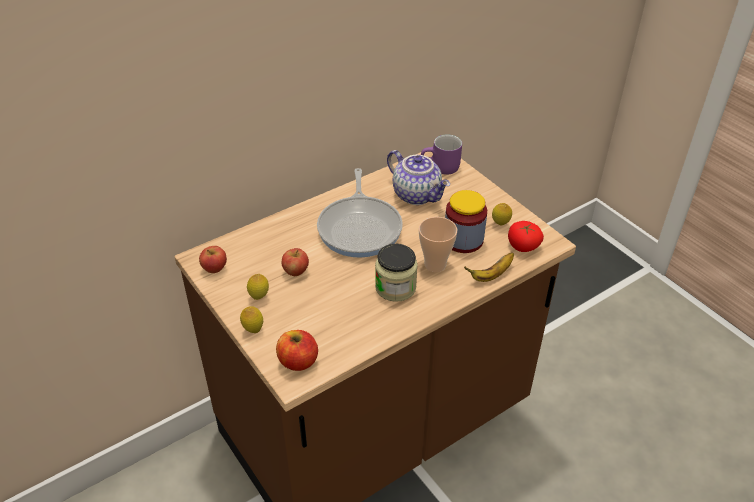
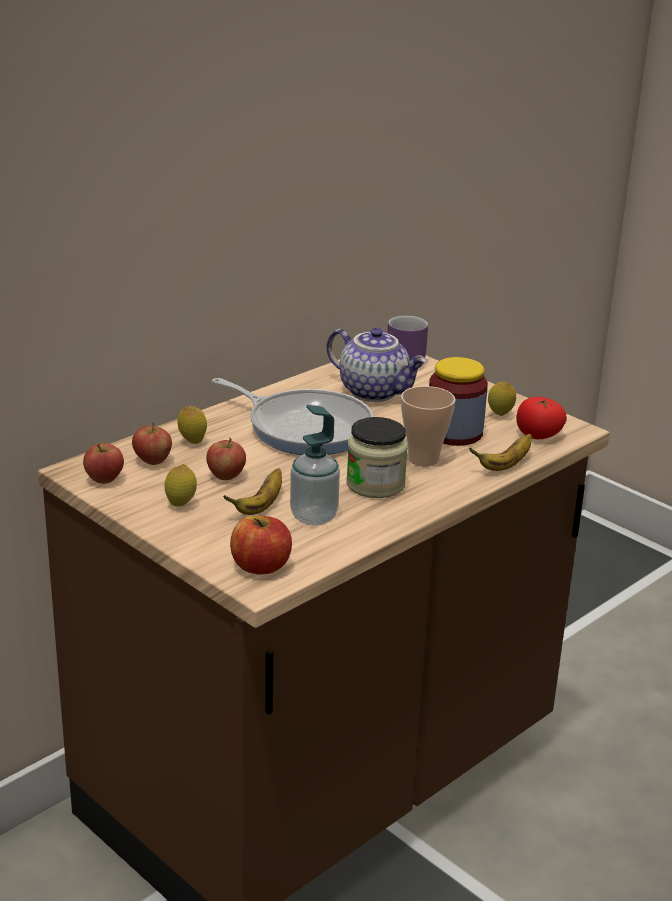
camera: 10 degrees left, 15 degrees down
lemon [240,306,263,333] -> lemon moved to [178,406,207,444]
frying pan [317,168,403,258] -> frying pan turned 45 degrees counterclockwise [212,378,374,455]
none -> apple [132,422,172,465]
none -> banana [223,468,282,515]
none -> soap dispenser [290,405,340,526]

